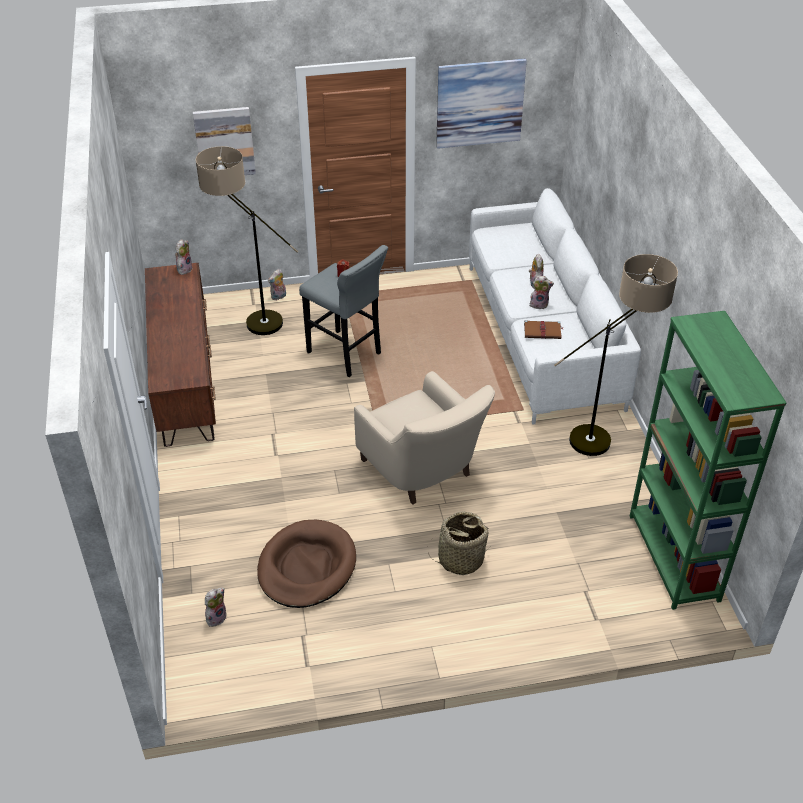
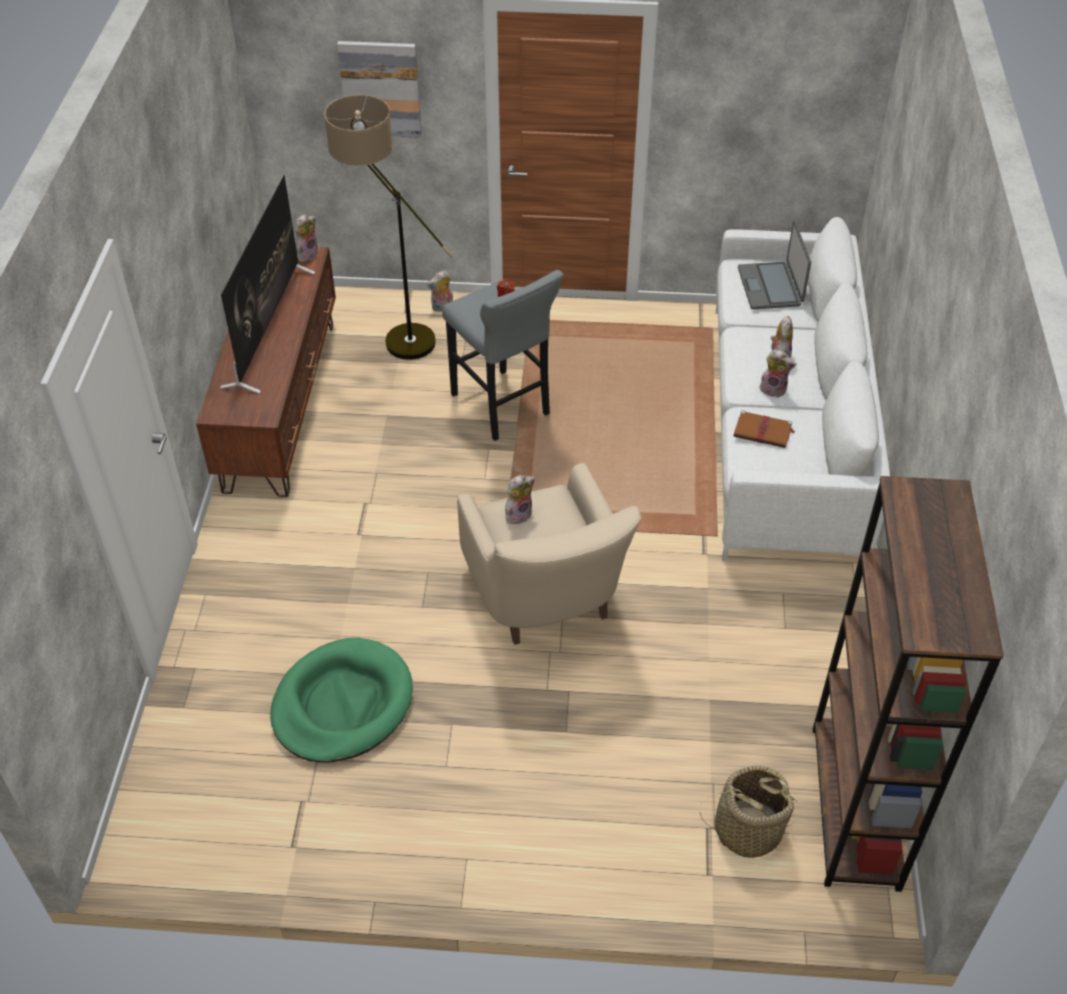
camera: 15 degrees right, 5 degrees up
plush toy [205,588,227,627] -> plush toy moved to [505,475,535,524]
brown dog bed [257,520,356,608] -> green dog bed [270,638,413,762]
basket [428,511,490,575] -> basket moved to [700,765,796,858]
picture [436,59,527,149] -> none
floor lamp [554,254,678,456] -> none
green bookcase [630,311,786,610] -> brown bookcase [813,476,1004,892]
none -> television [220,175,315,394]
none -> laptop [738,221,811,309]

